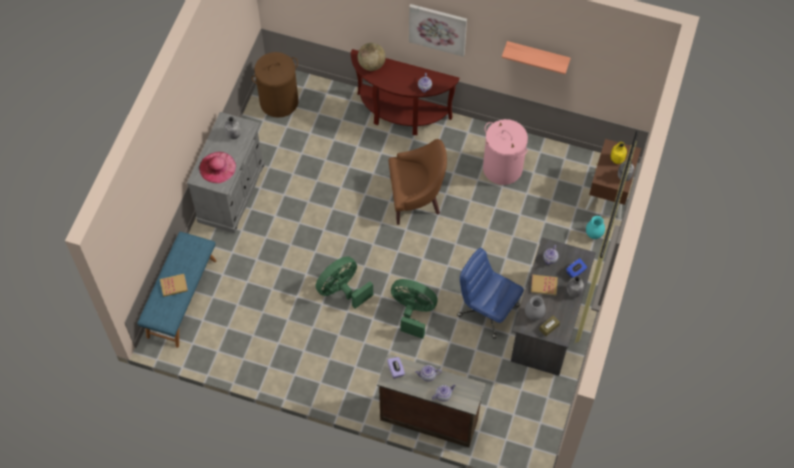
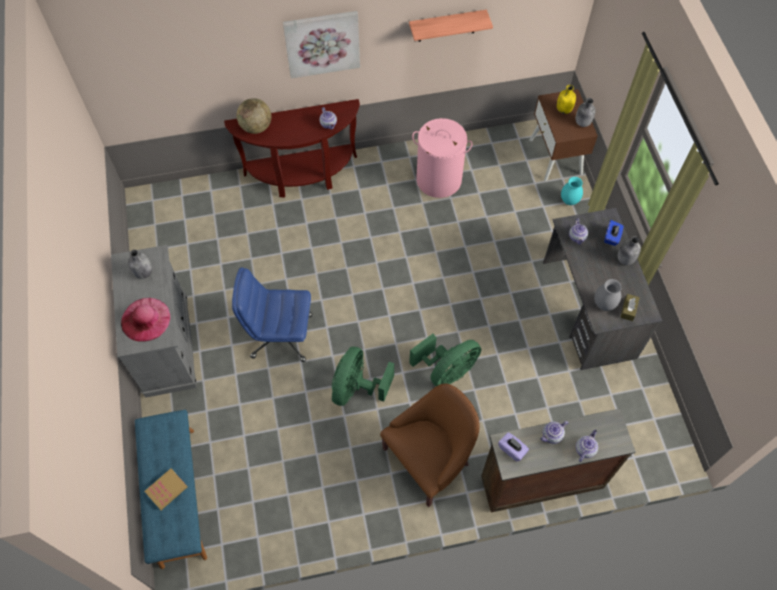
camera: 30 degrees left, 0 degrees up
brown laundry basket [252,52,299,118] -> none
brown armchair [389,139,447,225] -> brown armchair moved to [380,383,480,507]
green fan [391,279,438,339] -> green fan turned 150 degrees clockwise [409,334,481,386]
blue office chair [457,248,524,339] -> blue office chair moved to [232,267,312,362]
book [531,275,558,296] -> none

